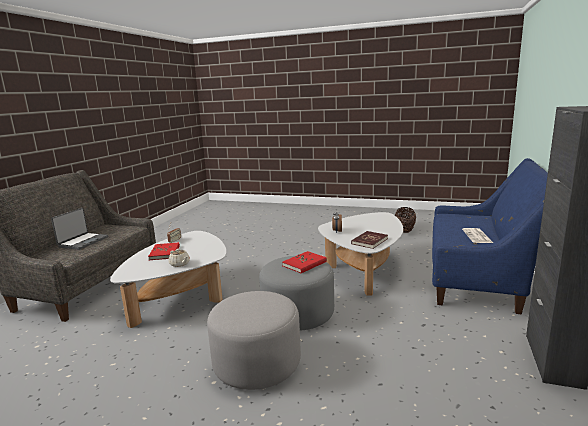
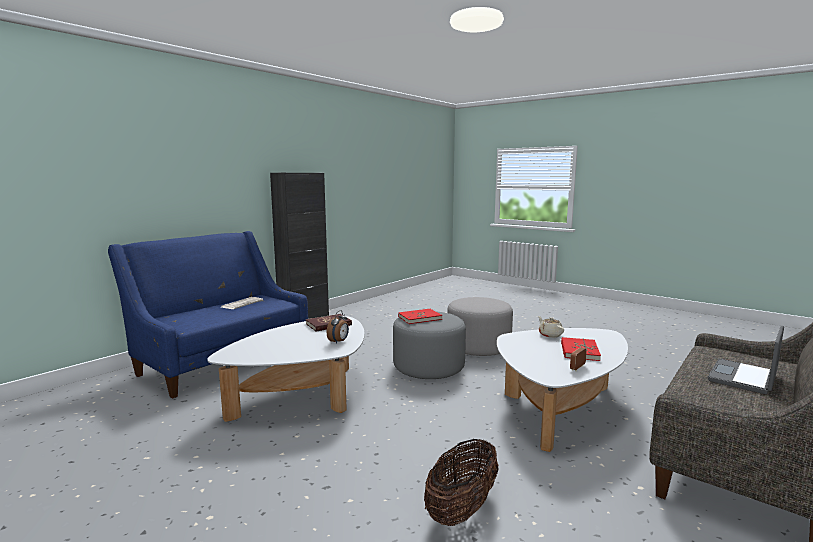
camera: 160 degrees left, 5 degrees down
basket [395,207,416,233] -> basket moved to [424,438,499,526]

